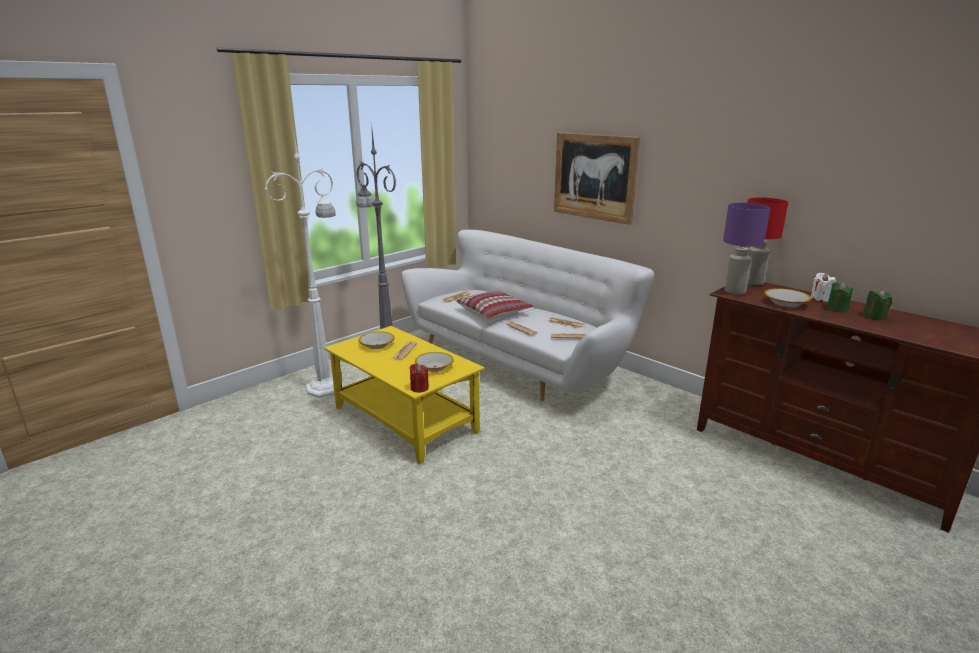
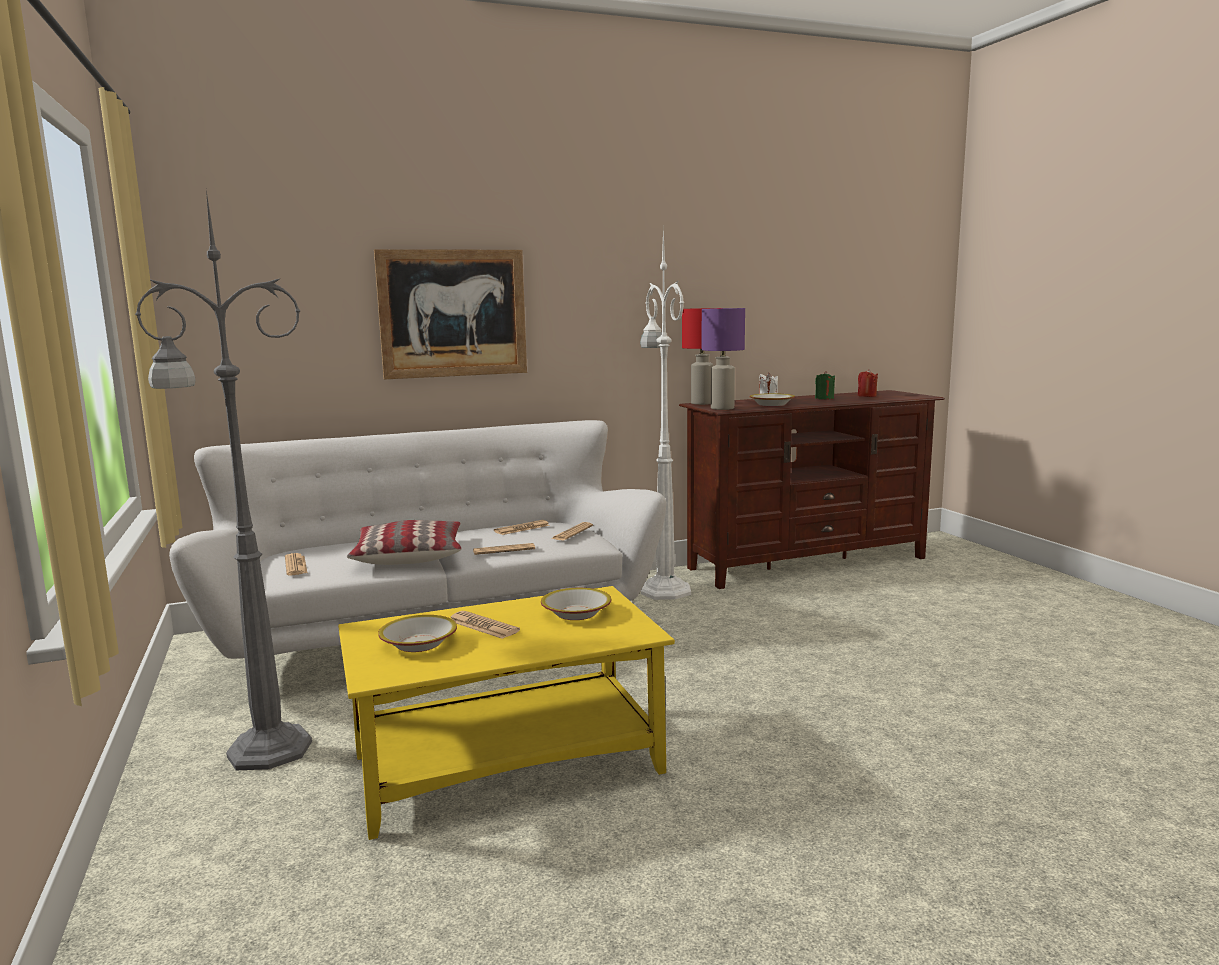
camera: 65 degrees left, 10 degrees down
white floor lamp [265,128,344,398] -> white floor lamp moved to [640,228,691,600]
red candle [409,364,429,393] -> red candle moved to [857,369,878,397]
green candle [827,282,854,312] -> none

